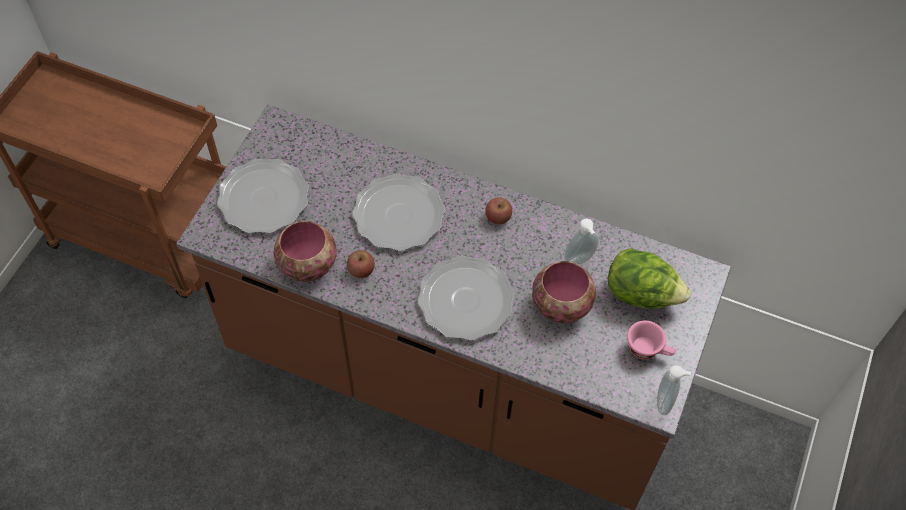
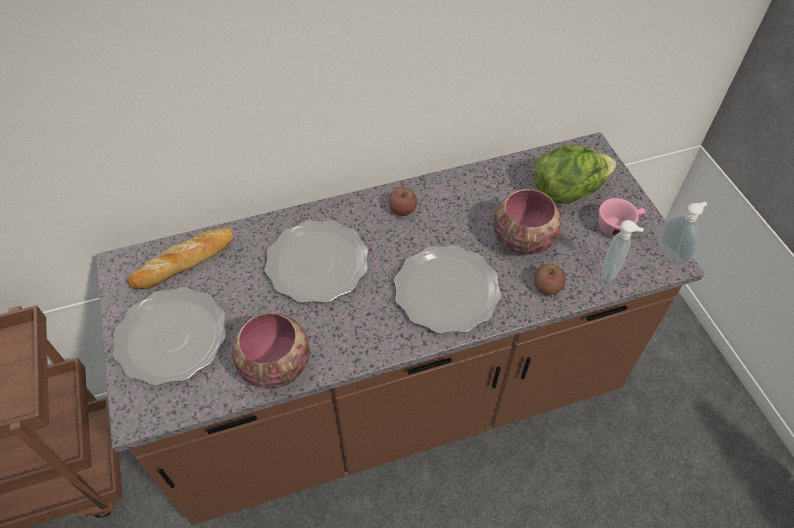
camera: 40 degrees left, 5 degrees down
apple [347,250,375,278] -> apple moved to [534,264,566,295]
soap dispenser [564,219,599,265] -> soap dispenser moved to [602,220,644,283]
none -> bread [128,228,234,289]

